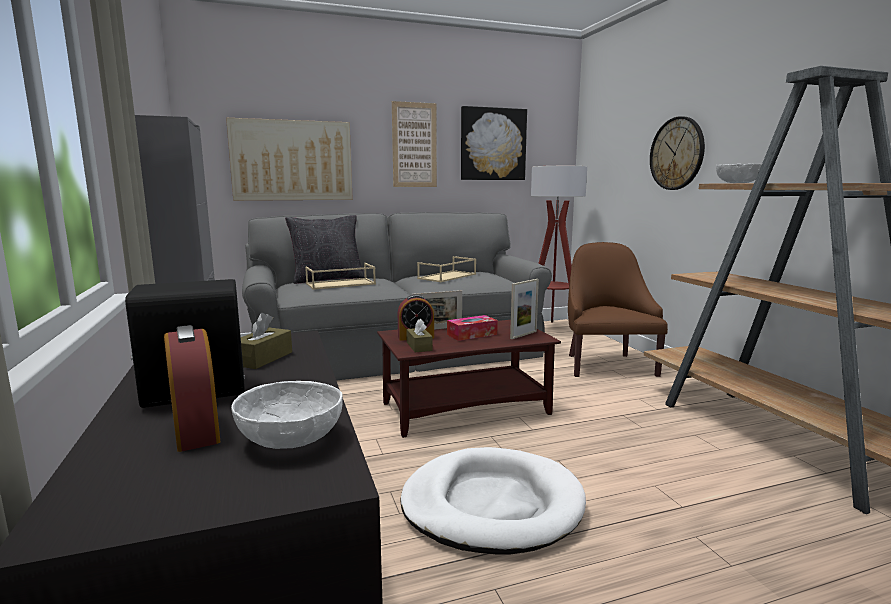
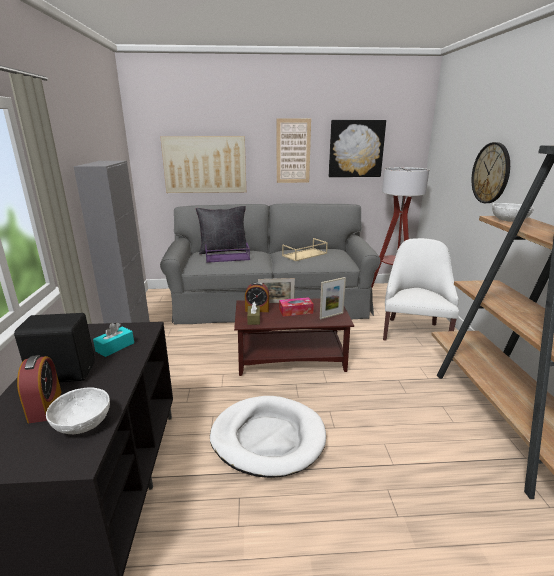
camera: 15 degrees right, 10 degrees up
brown tissue box [241,313,292,369] -> turquoise tissue box [93,322,134,357]
beige tray [305,263,376,290] -> purple tray [205,242,250,263]
brown armchair [568,242,668,377] -> white armchair [383,238,459,341]

